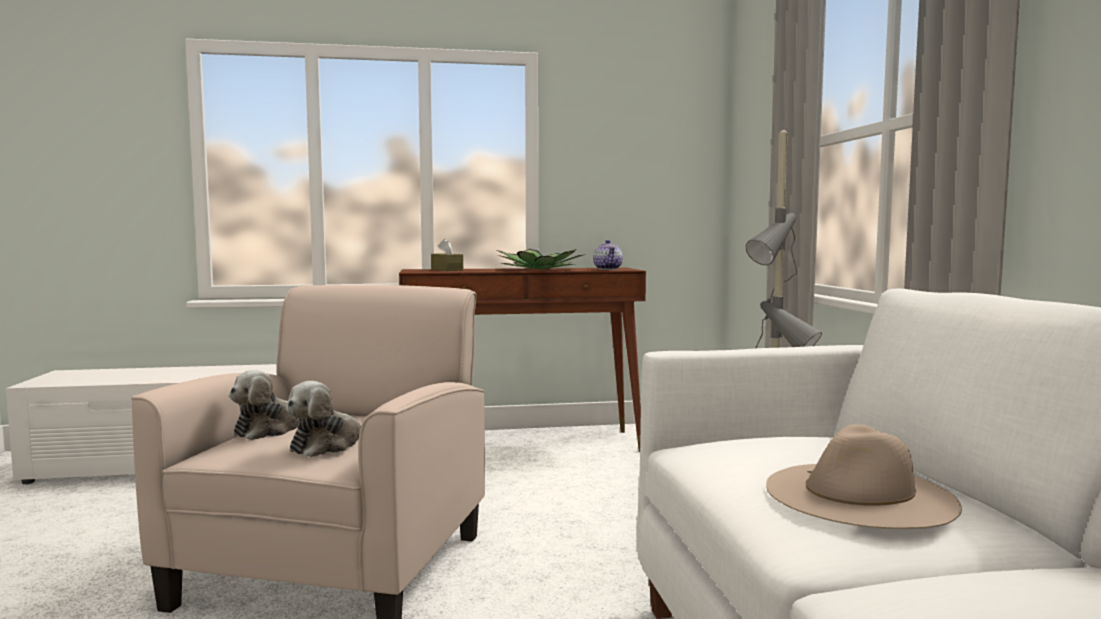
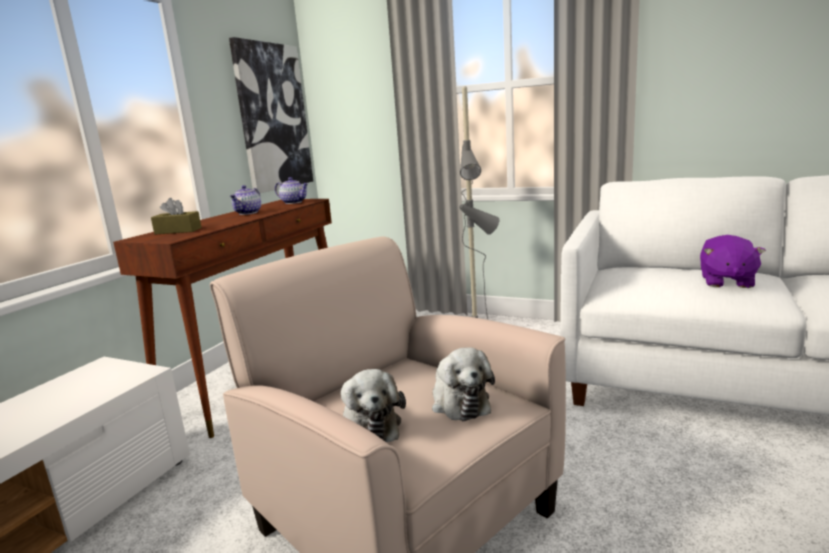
camera: 55 degrees left, 10 degrees up
potted plant [496,249,583,269] -> teapot [230,185,261,215]
beige hat [766,424,962,529] -> purple plush toy [700,235,766,288]
none -> picture [229,37,313,193]

